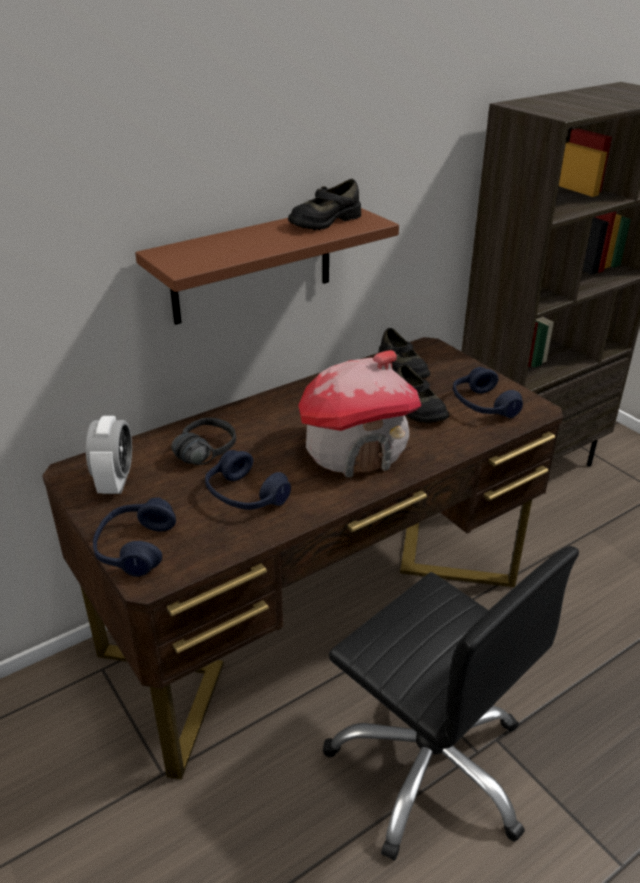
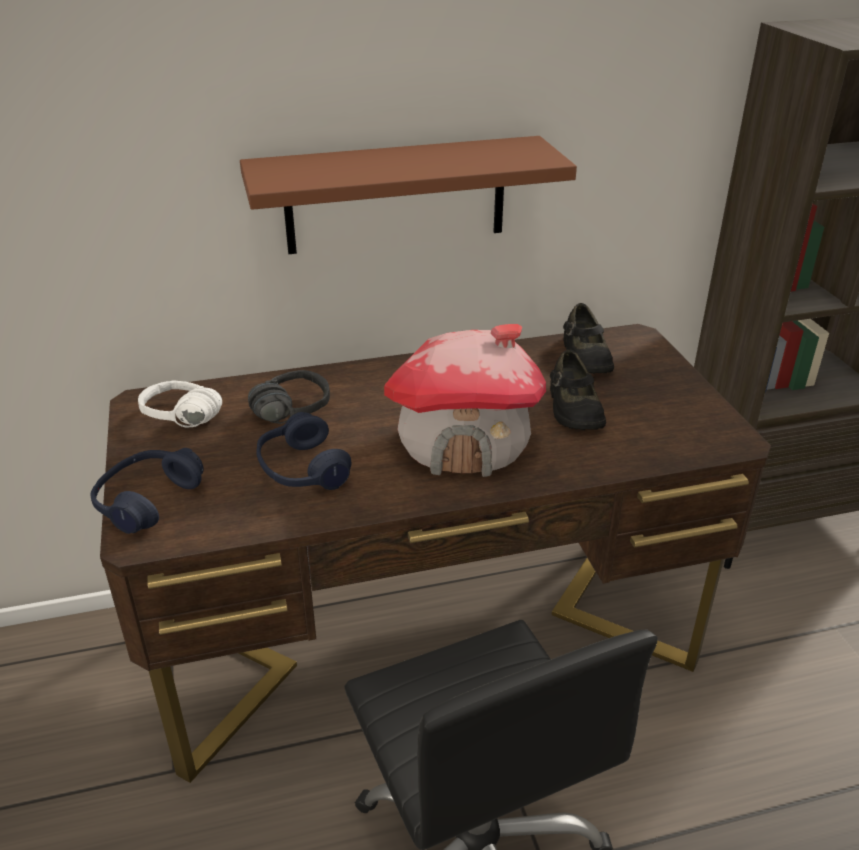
camera: 20 degrees right, 0 degrees up
alarm clock [86,416,132,494] -> white headphones [138,380,222,427]
black shoe [288,179,361,230] -> none
blue headphones [453,367,523,418] -> none

